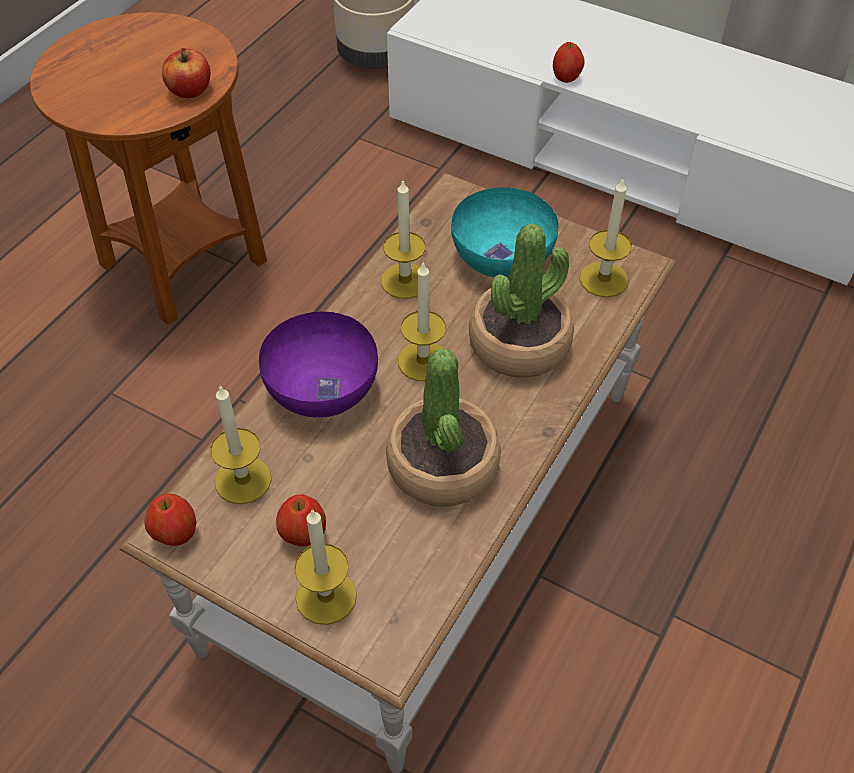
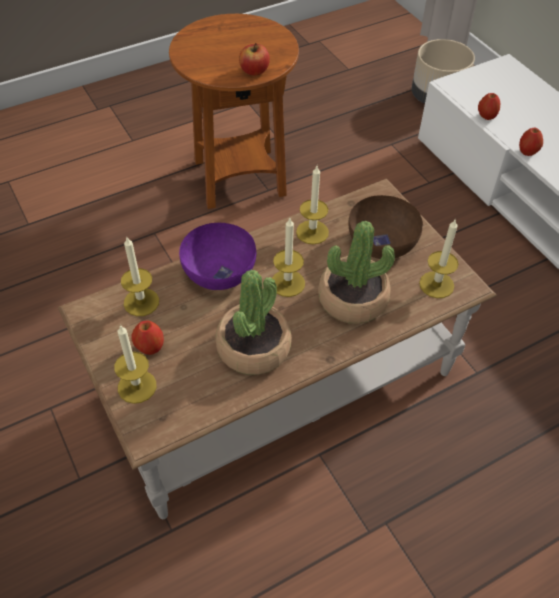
camera: 30 degrees right, 0 degrees up
apple [144,494,196,546] -> apple moved to [478,93,500,120]
turquoise bowl [451,187,558,278] -> brown bowl [349,195,423,259]

